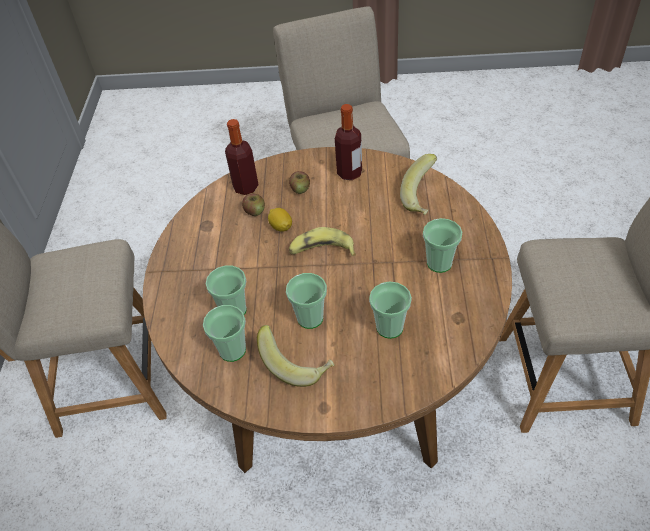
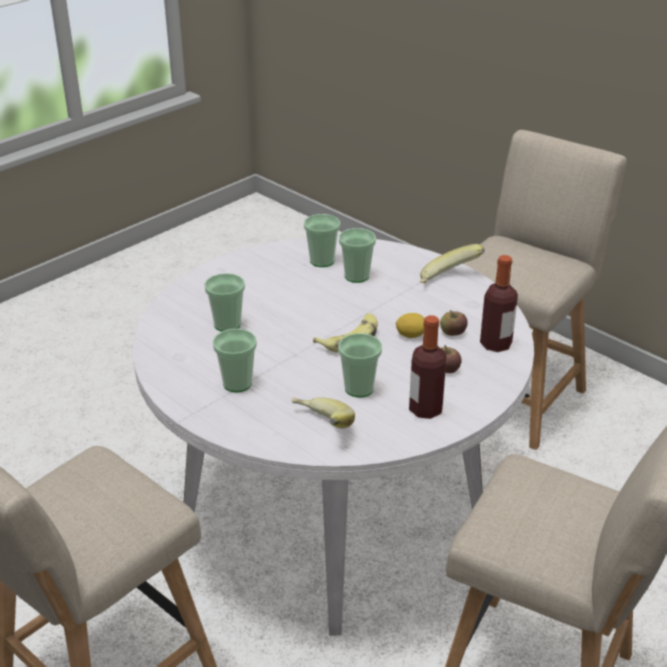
camera: 130 degrees right, 15 degrees down
brown dining table [143,147,512,473] -> white dining table [133,236,534,635]
banana [257,325,335,387] -> banana moved to [420,244,485,283]
cup [286,273,327,329] -> cup moved to [338,333,382,398]

